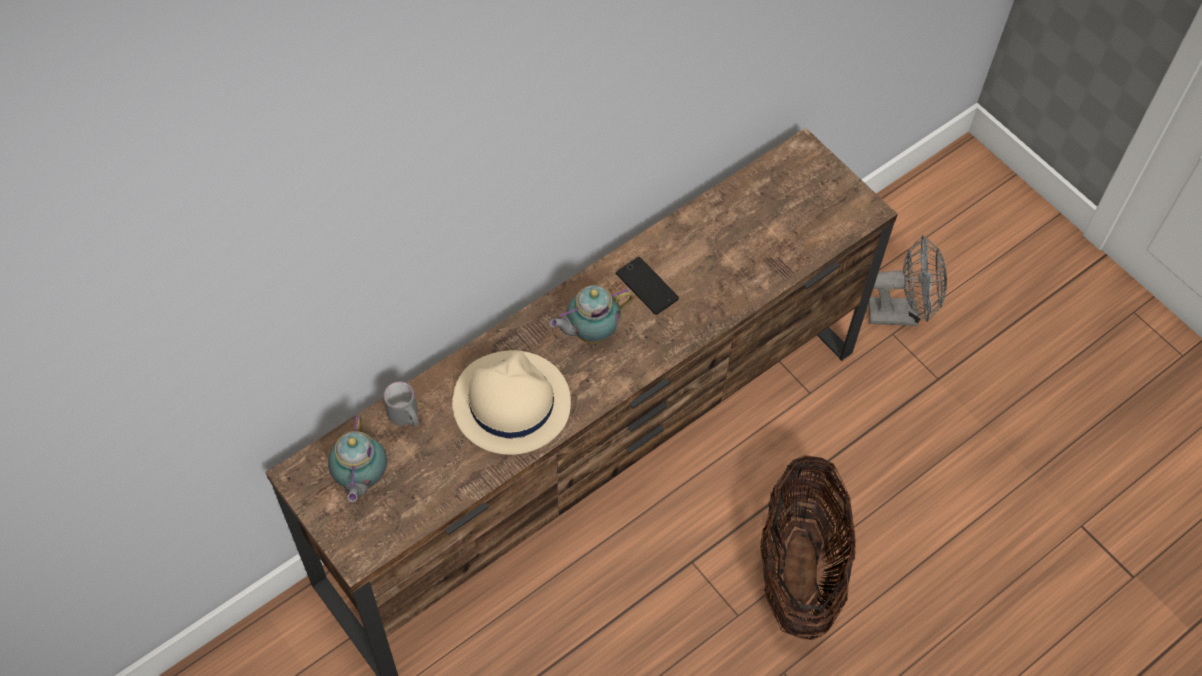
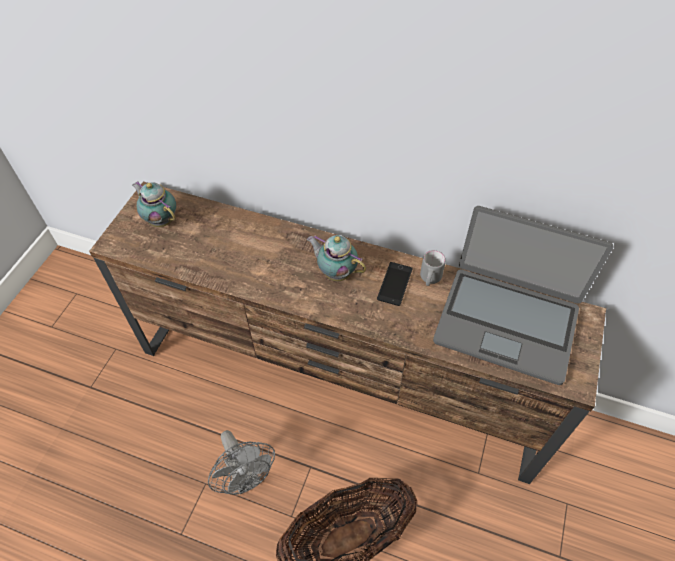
camera: 60 degrees right, 5 degrees down
teapot [328,415,387,502] -> teapot turned 75 degrees clockwise [132,181,176,227]
grey mug [383,381,419,427] -> grey mug moved to [420,250,446,286]
beige hat [452,350,571,455] -> none
grey fan [868,235,947,326] -> grey fan moved to [208,430,275,495]
none -> laptop [433,206,613,385]

